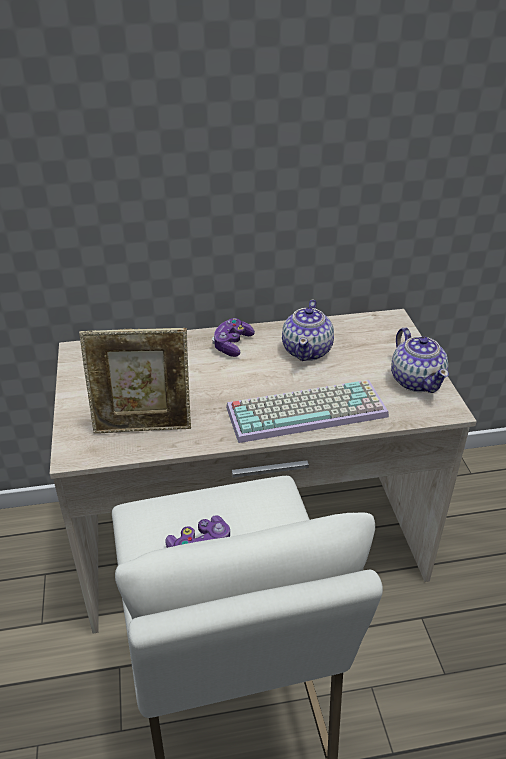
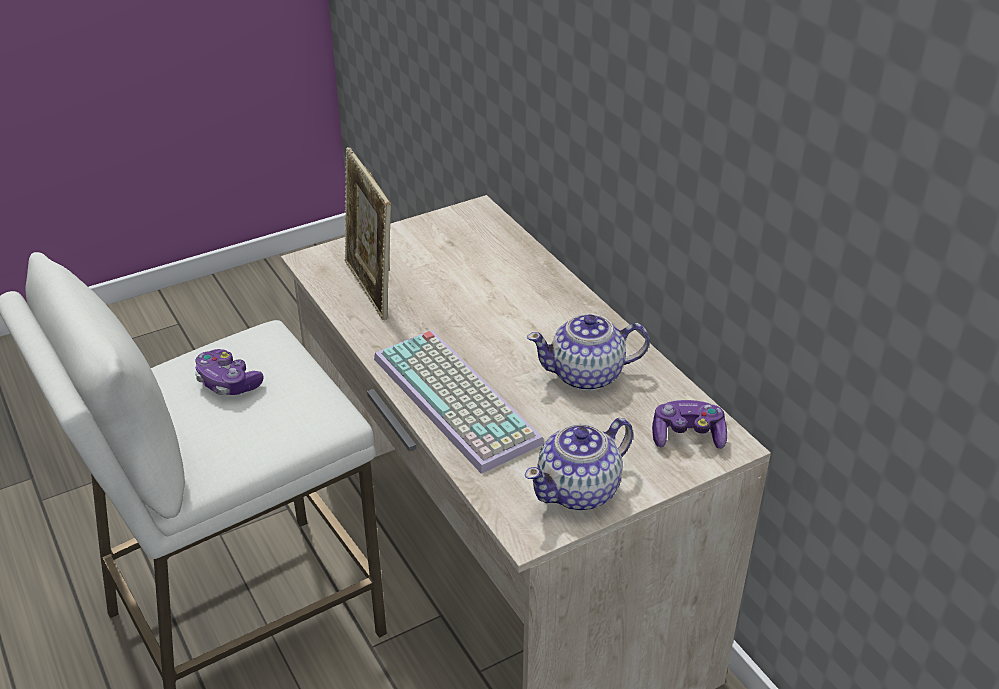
camera: 70 degrees right, 0 degrees up
game controller [212,318,255,357] -> game controller moved to [652,400,727,449]

